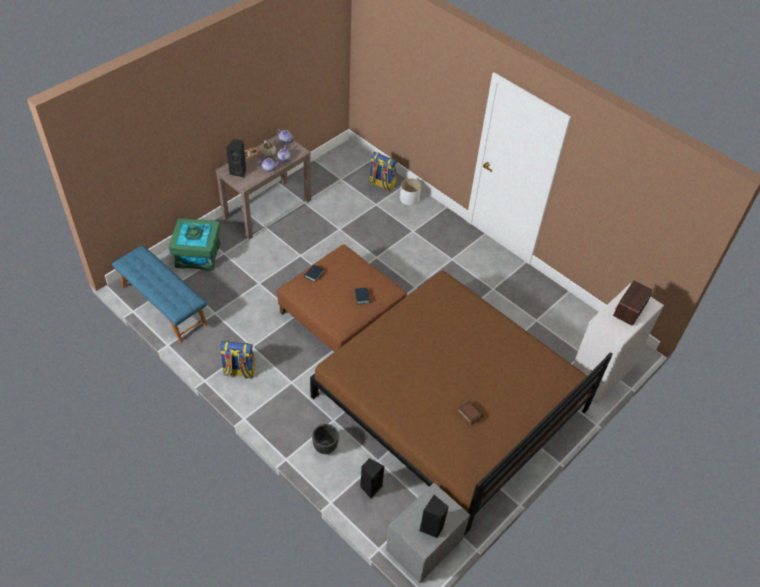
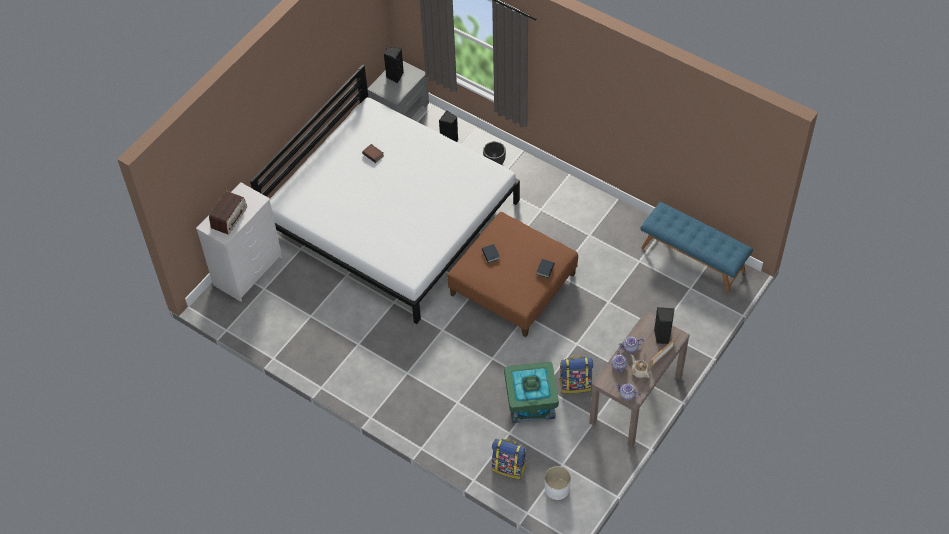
camera: 175 degrees right, 5 degrees up
green storage box [169,218,220,271] -> green storage box moved to [504,362,559,423]
backpack [220,341,255,379] -> backpack moved to [560,355,593,393]
brown bed [310,271,613,536] -> white bed [250,64,520,324]
white planter [400,178,421,206] -> white planter moved to [545,466,571,500]

